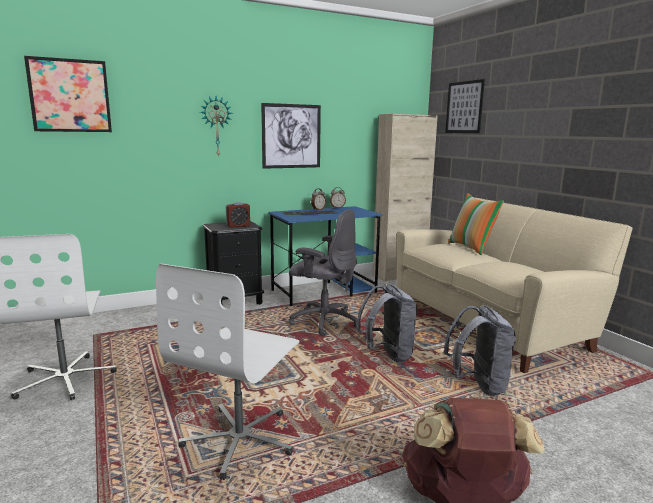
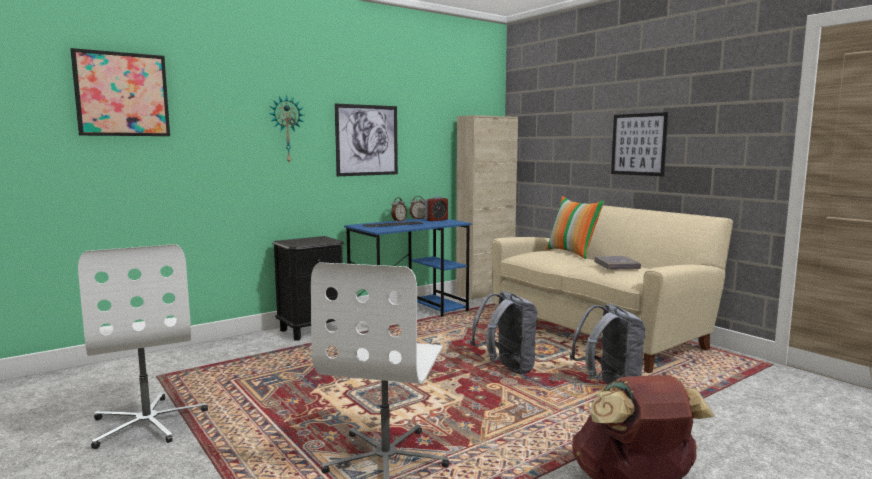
camera: 10 degrees left, 5 degrees down
alarm clock [226,202,250,228] -> alarm clock moved to [425,196,448,221]
grey office chair [289,209,358,336] -> none
picture [445,79,485,133] -> picture moved to [611,112,668,176]
none -> grey book [594,256,641,270]

